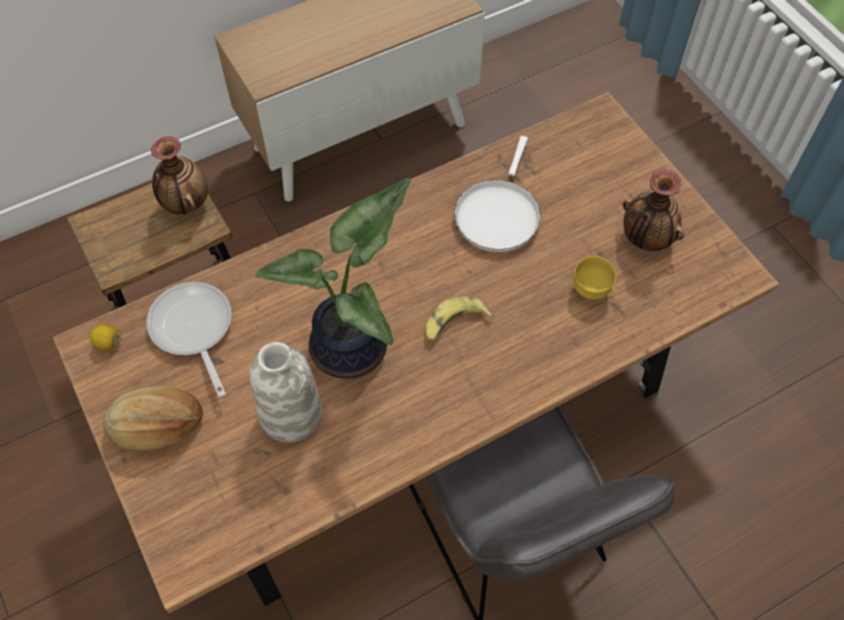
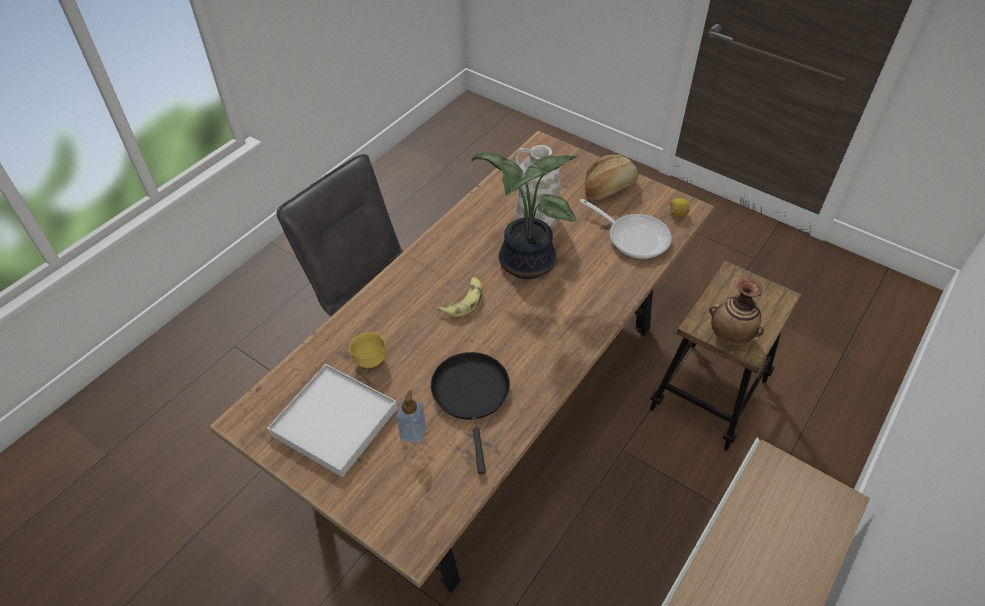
camera: 155 degrees right, 10 degrees down
white frying pan [454,136,541,252] -> black frying pan [431,352,510,474]
vase [623,170,684,251] -> white tray [267,364,398,477]
none -> soap dispenser [396,390,426,444]

